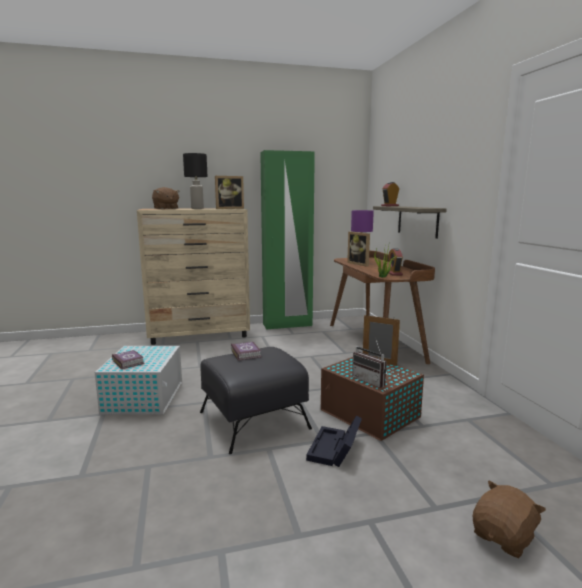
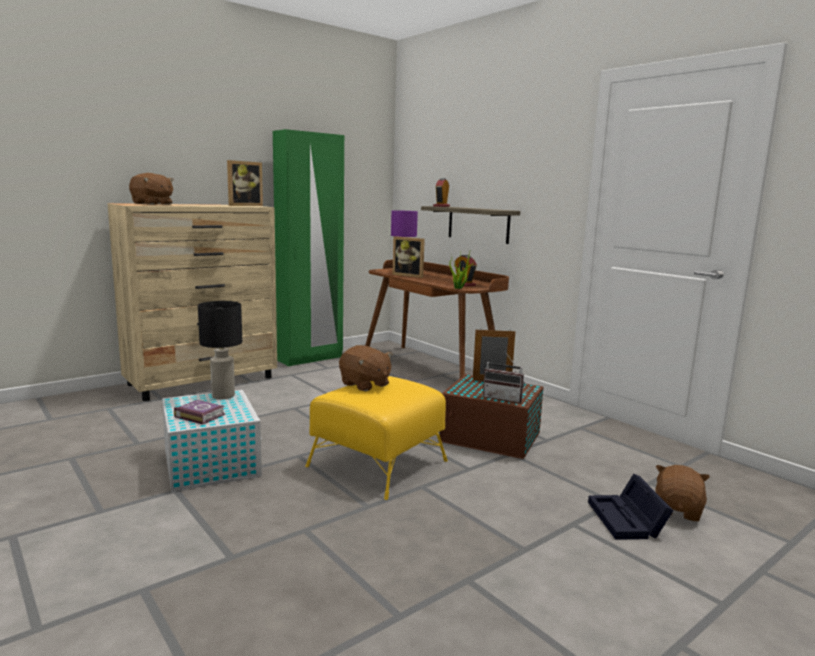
camera: 25 degrees left, 0 degrees up
black table lamp [183,153,208,209] -> black table lamp moved to [198,301,242,399]
black ottoman [200,347,312,454] -> yellow ottoman [305,376,448,500]
book [231,342,261,361] -> brown plush toy [339,345,392,391]
black storage box [306,415,362,467] -> black storage box moved to [588,474,674,540]

